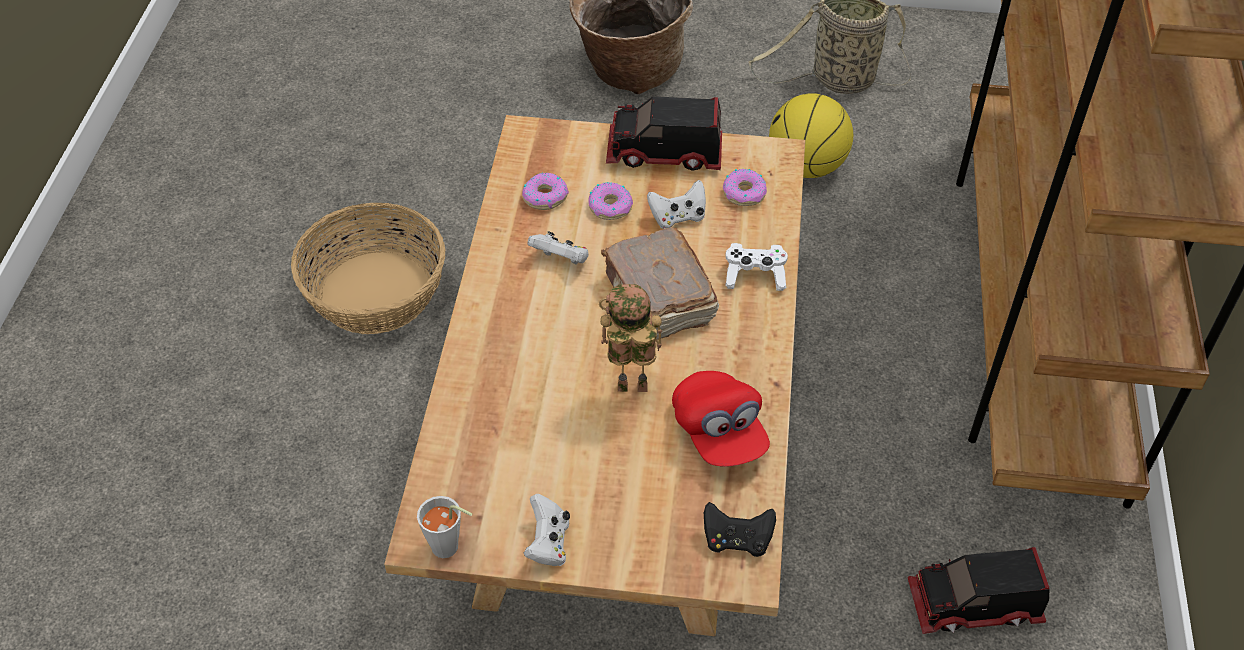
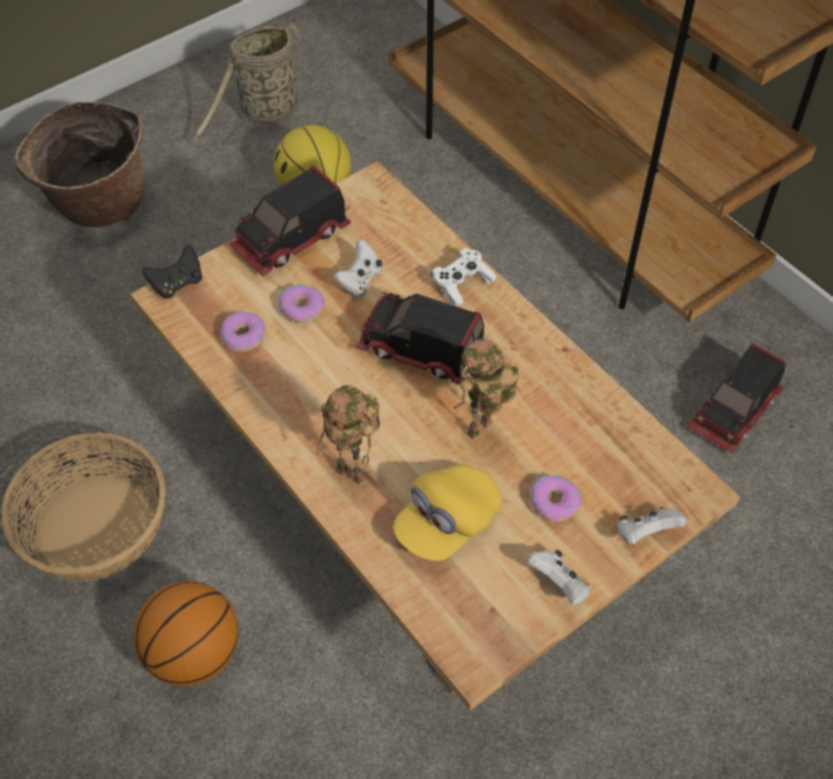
camera: 45 degrees left, 5 degrees up
grey cup [417,496,472,558] -> none
white game controller [527,231,589,265] -> white game controller moved to [617,507,686,545]
brown book [601,227,719,340] -> toy truck [355,292,484,385]
red cap [672,371,770,466] -> none
black game controller [704,502,776,557] -> black game controller moved to [142,244,202,299]
donut [723,169,767,206] -> donut moved to [530,475,582,522]
none -> basketball [133,581,238,686]
none -> toy robot [315,385,380,484]
none -> yellow cap [393,465,501,561]

